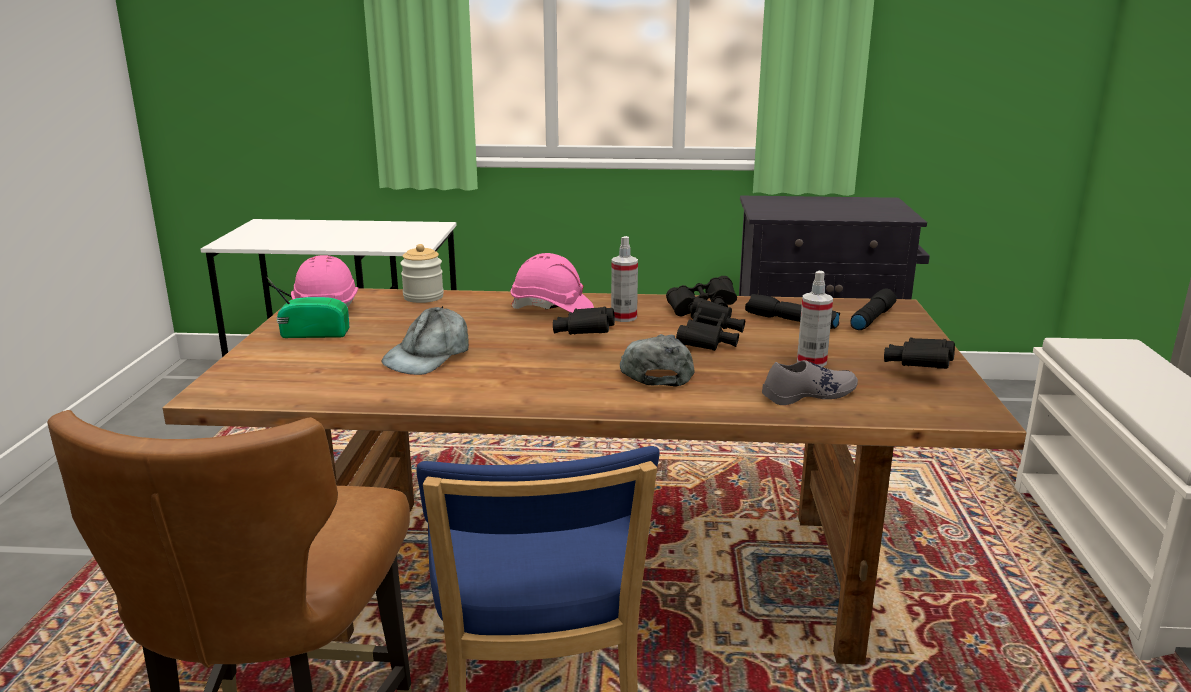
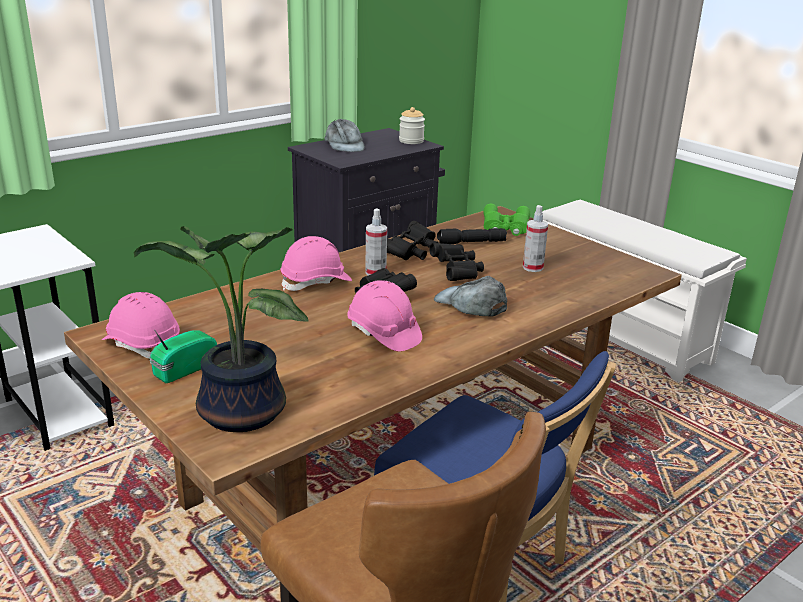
camera: 45 degrees left, 5 degrees up
grey cap [382,306,469,375] -> grey cap moved to [324,119,365,152]
jar [400,244,444,303] -> jar moved to [399,107,425,144]
grey shoe [762,360,858,405] -> none
black flashlight [850,289,897,330] -> green binoculars [483,204,530,236]
black binoculars [884,337,955,369] -> none
none -> potted plant [134,226,309,432]
none -> pink hard hat [347,280,422,351]

